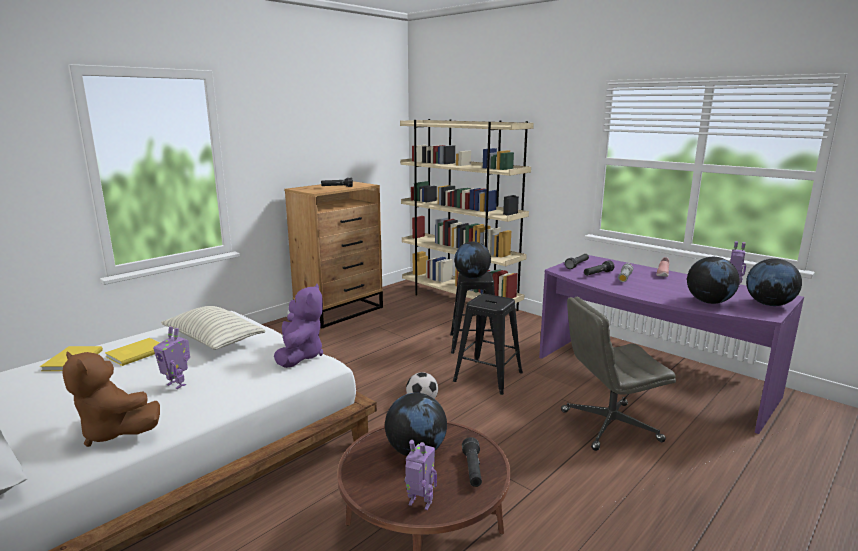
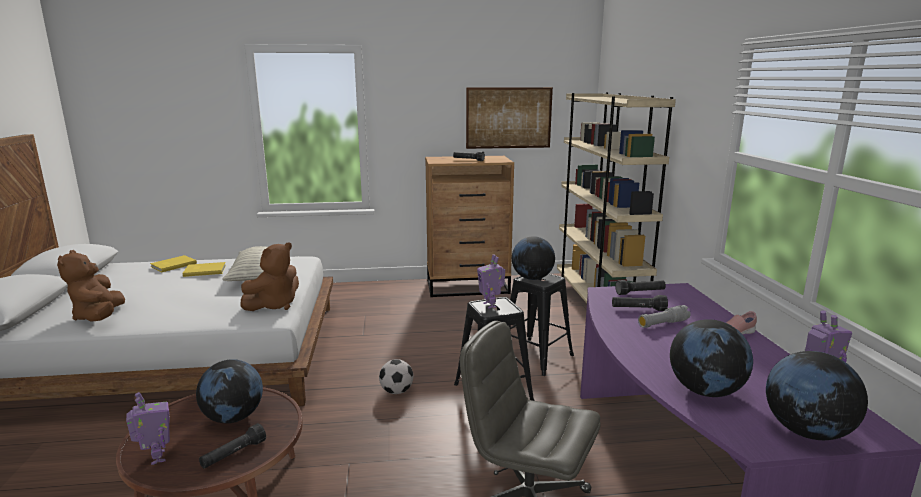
camera: 40 degrees right, 0 degrees up
toy robot [153,326,190,389] -> toy robot moved to [477,254,505,308]
purple plush toy [274,284,323,368] -> brown plush toy [240,242,299,311]
none -> picture [466,87,553,149]

